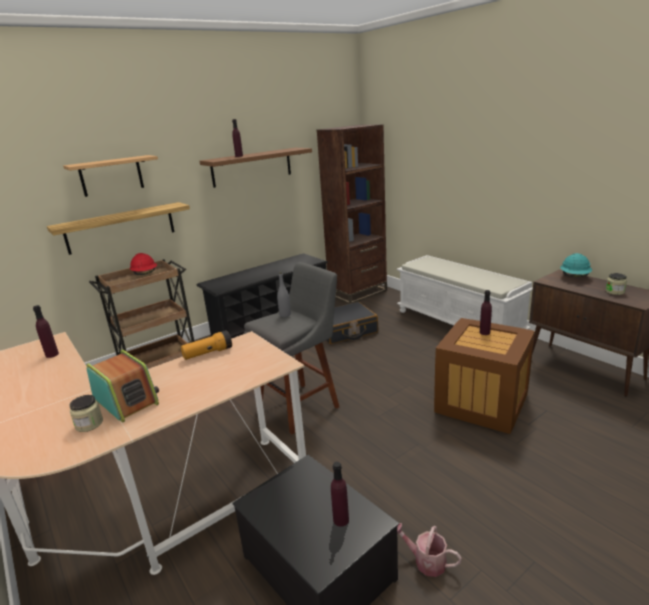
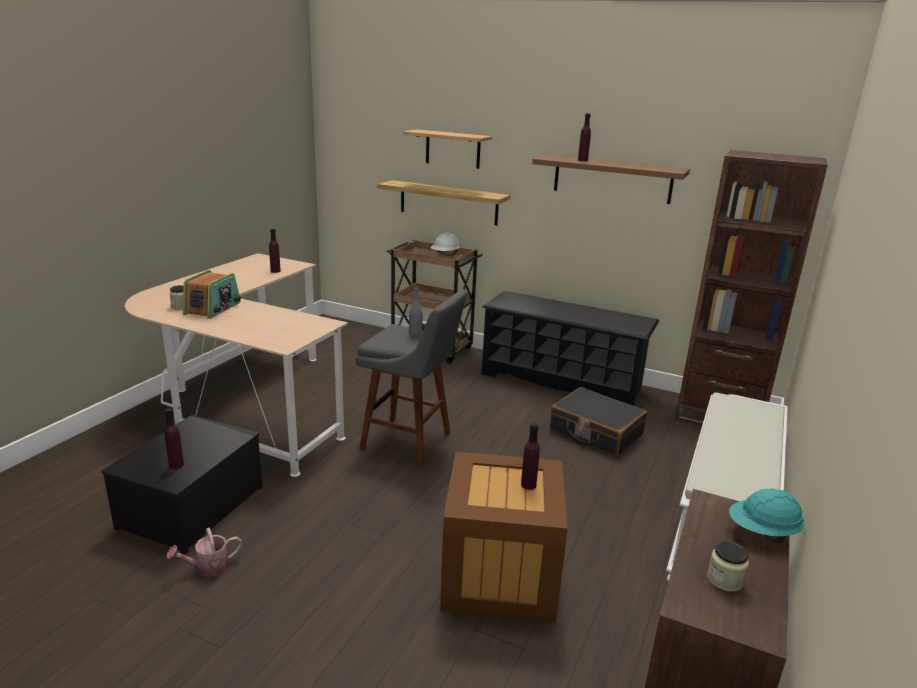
camera: 60 degrees right, 0 degrees up
red hard hat [130,253,157,275] -> white hard hat [431,233,460,256]
flashlight [181,330,232,360] -> none
watering can [397,523,462,577] -> watering can turned 120 degrees counterclockwise [167,528,242,577]

